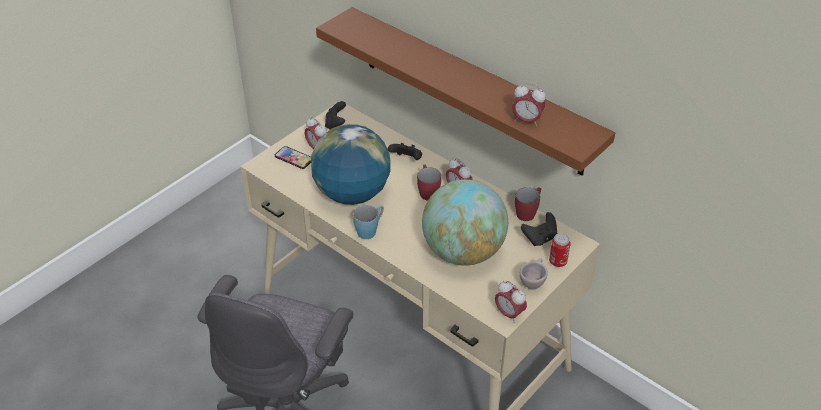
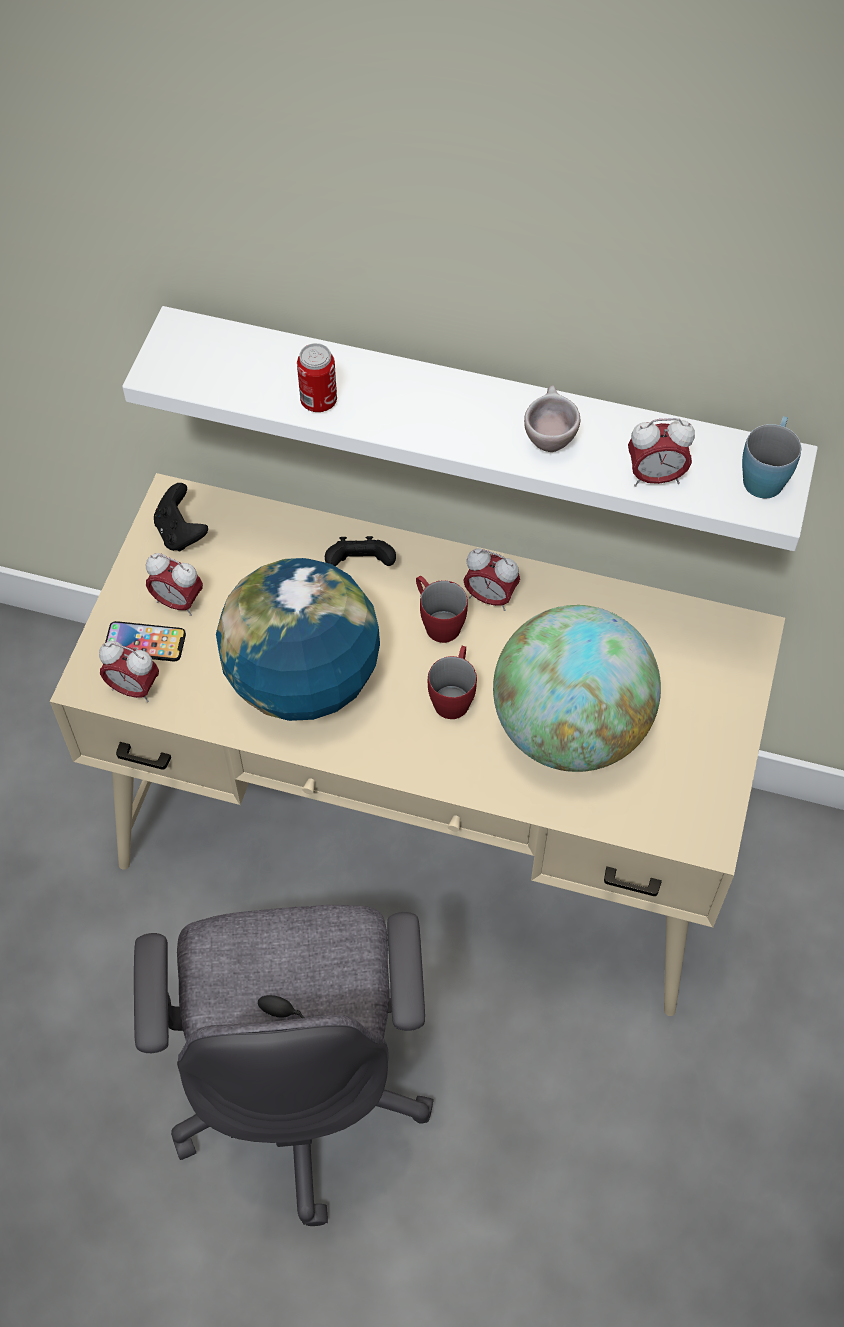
camera: 25 degrees left, 15 degrees up
brown shelf [316,7,615,176] -> white shelf [122,306,818,551]
blue mug [353,205,384,239] -> blue mug moved to [742,416,801,499]
alarm clock [495,281,527,323] -> alarm clock moved to [99,641,159,702]
red mug [515,187,541,221] -> red mug moved to [428,646,477,719]
beige cup [520,258,548,289] -> beige cup moved to [524,385,580,452]
black game controller [521,212,557,246] -> none
can [549,233,571,267] -> can moved to [297,343,337,412]

